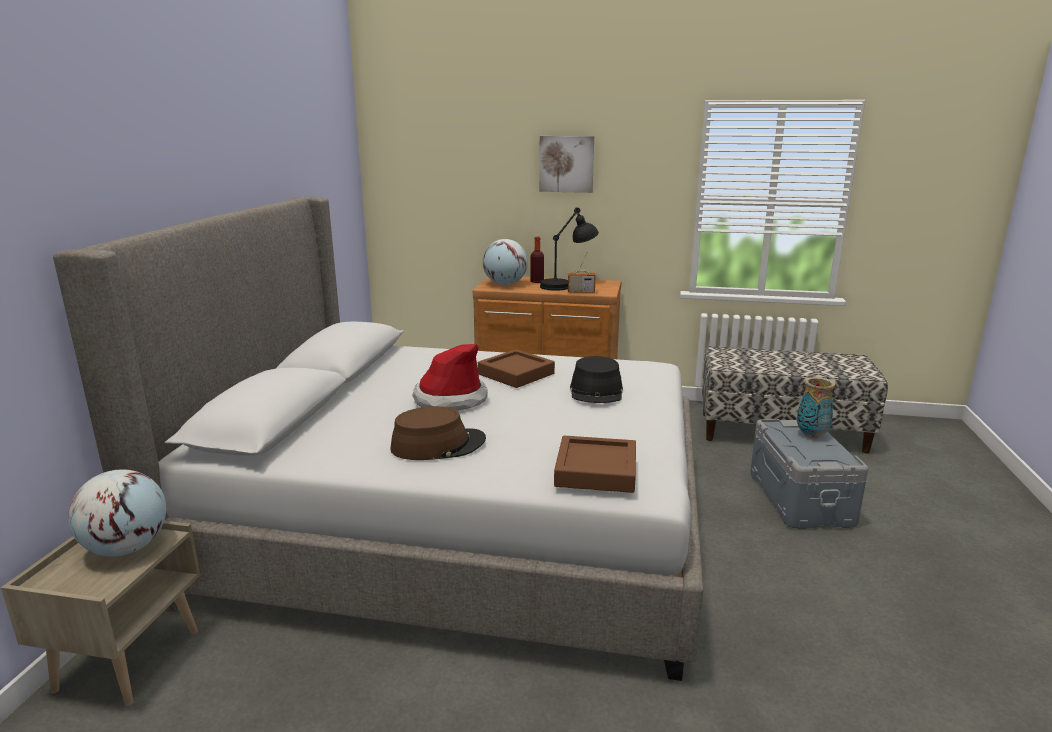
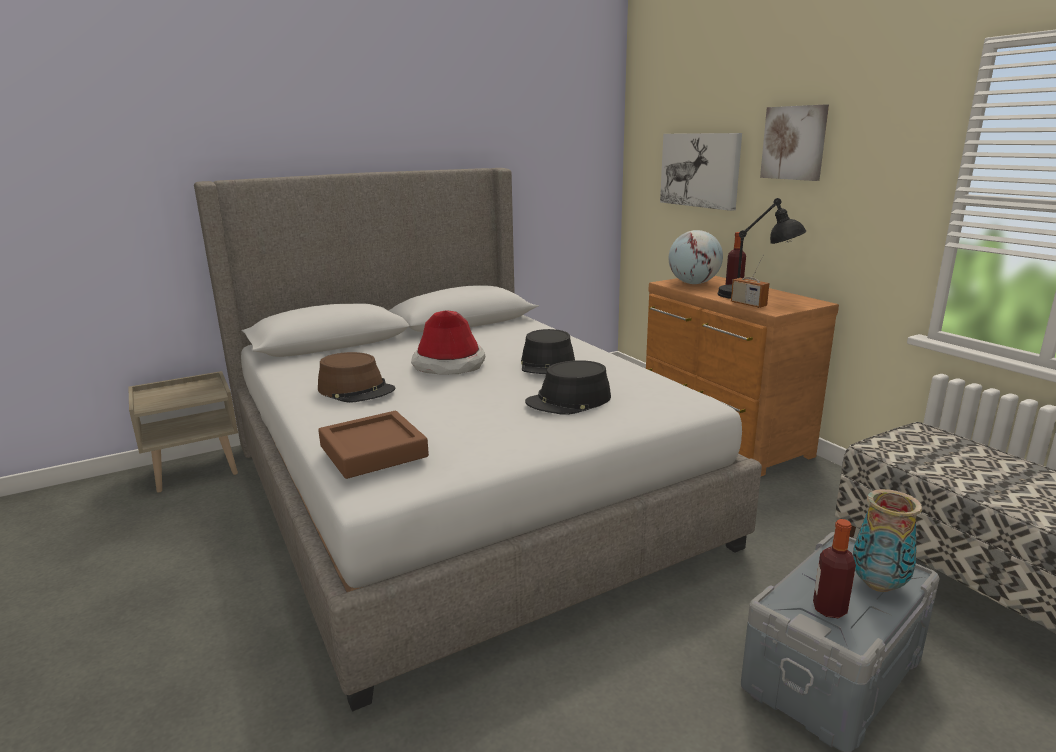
camera: 50 degrees right, 0 degrees up
globe [68,469,166,556] -> none
brown tray [478,349,555,388] -> black hat [521,329,575,374]
none -> picture [660,133,742,211]
none -> bottle [813,519,856,618]

